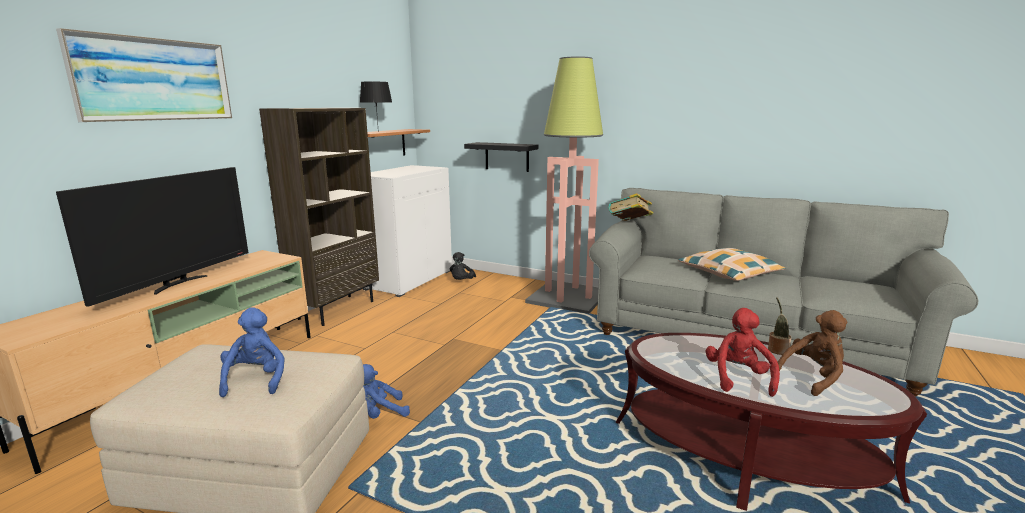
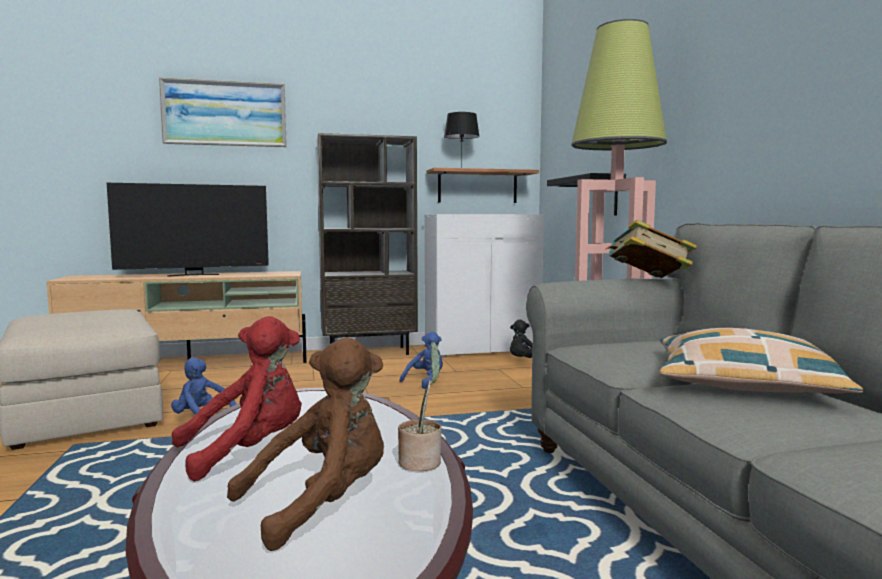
camera: 50 degrees right, 10 degrees down
blue plush toy [219,307,285,397] -> blue plush toy moved to [400,331,443,389]
brown plush toy [777,310,847,396] -> brown plush toy turned 60 degrees counterclockwise [227,337,384,551]

